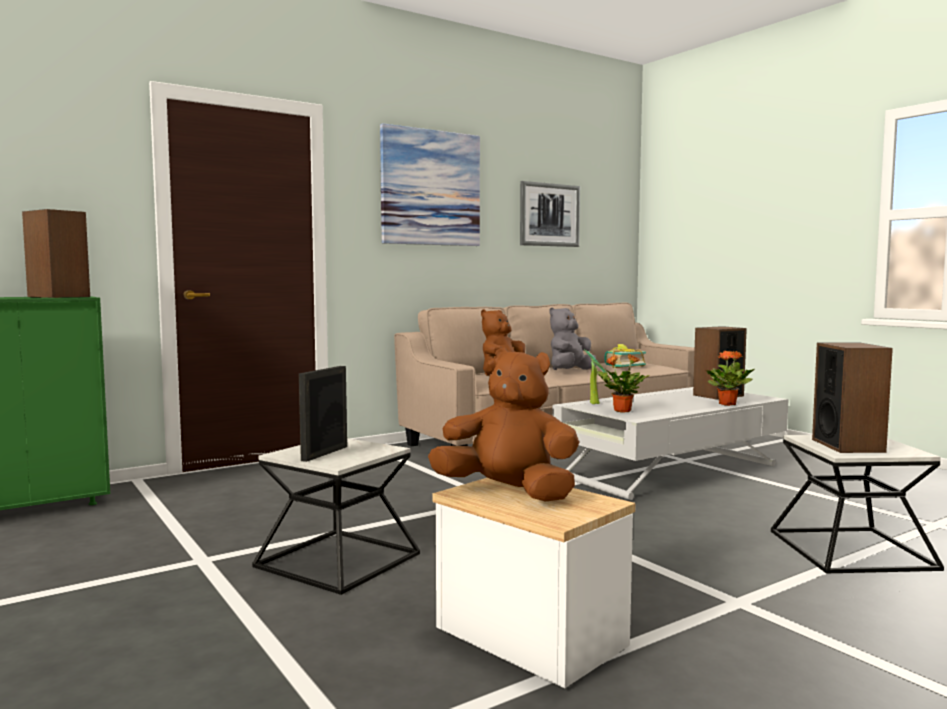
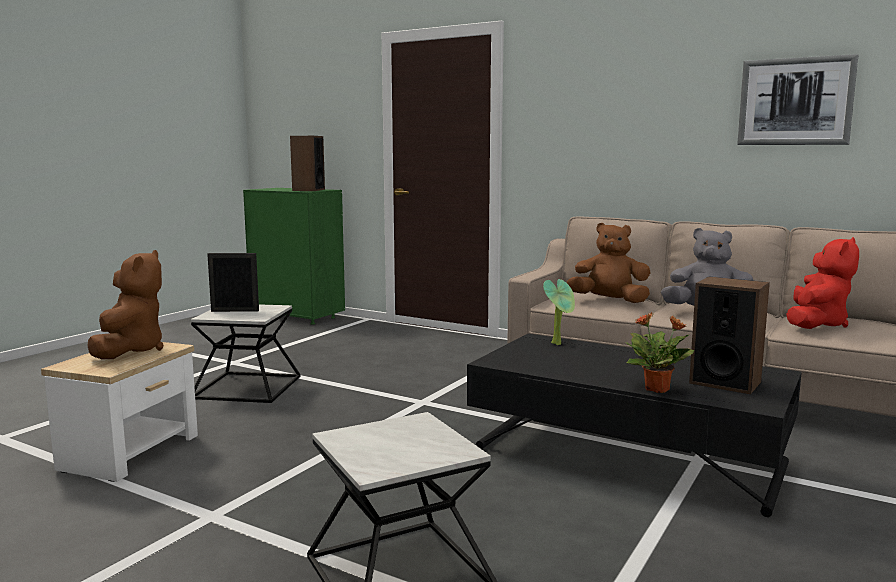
camera: 65 degrees right, 5 degrees up
picture [380,123,480,246] -> none
white coffee table [553,387,789,500] -> black coffee table [467,334,802,517]
potted plant [597,354,650,412] -> none
book [604,344,646,368] -> red plush toy [786,237,859,329]
speaker [812,343,893,453] -> none

